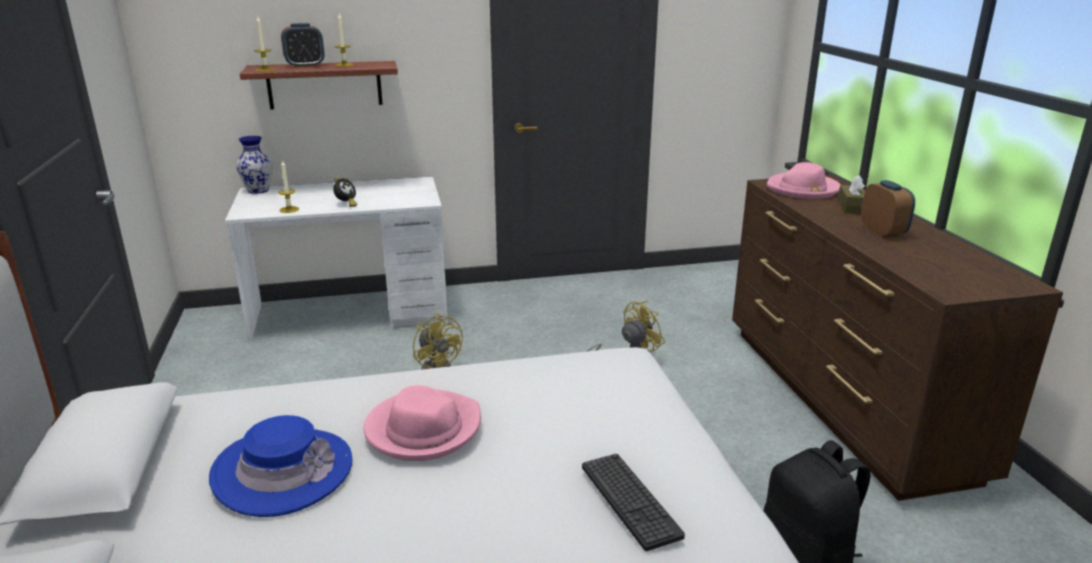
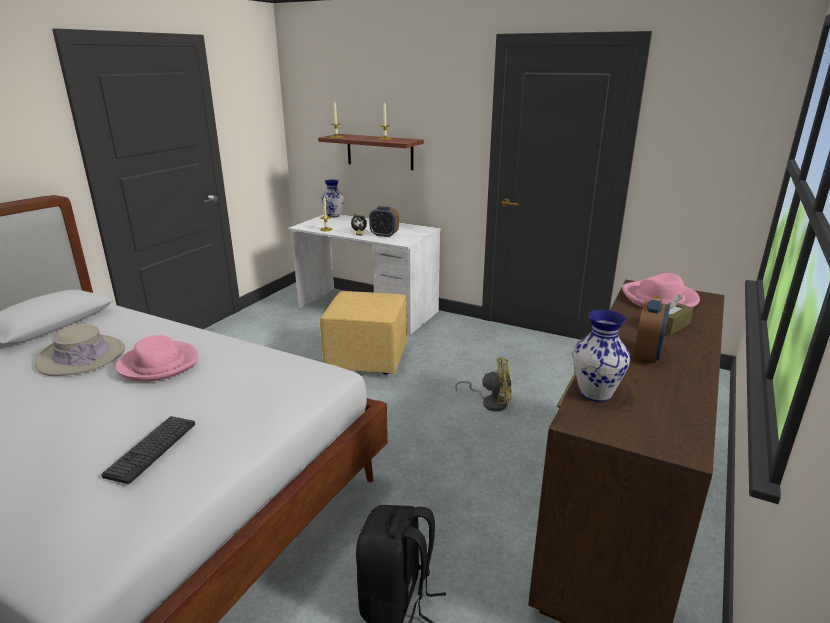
camera: 40 degrees right, 0 degrees up
blue hat [209,415,352,517] -> beige hat [35,324,125,376]
alarm clock [281,23,324,68] -> alarm clock moved to [369,206,399,237]
yellow fan [413,313,463,370] -> yellow ottoman [320,291,407,375]
none -> vase [573,309,631,402]

